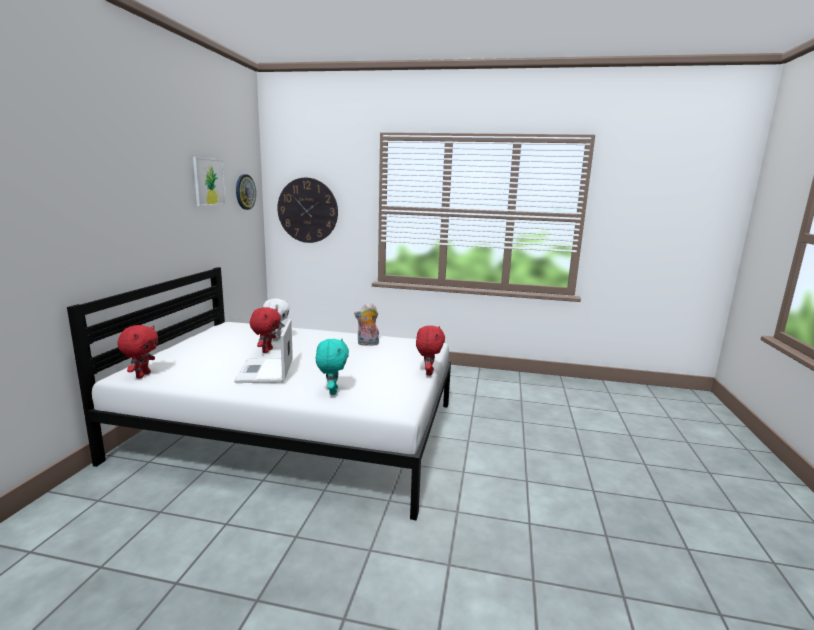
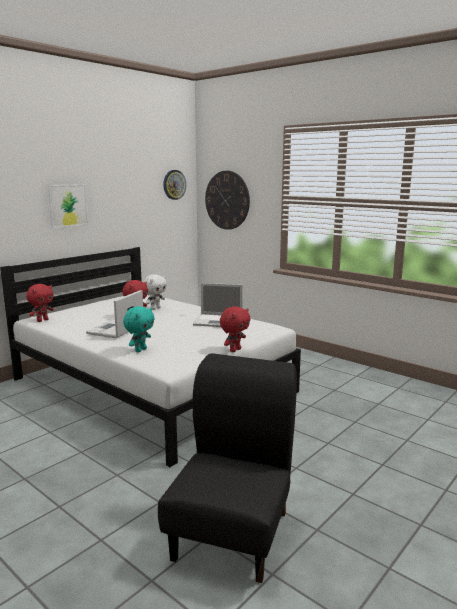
camera: 30 degrees right, 0 degrees up
picture [193,157,226,206] -> picture moved to [48,184,89,228]
plush toy [354,303,379,346] -> laptop [193,283,243,327]
none -> black chair [158,353,297,583]

